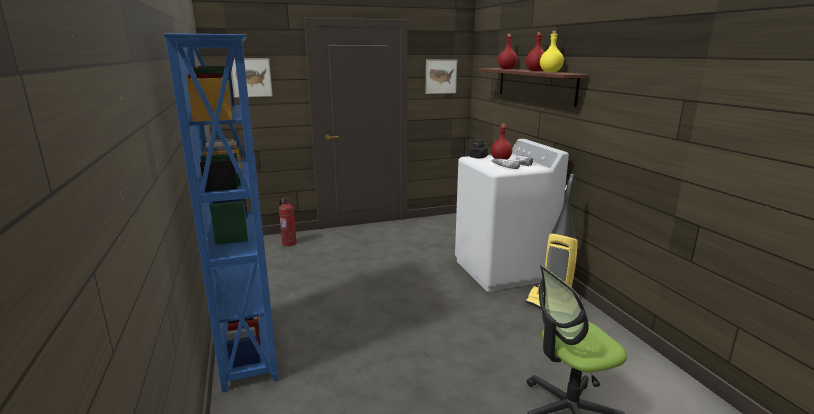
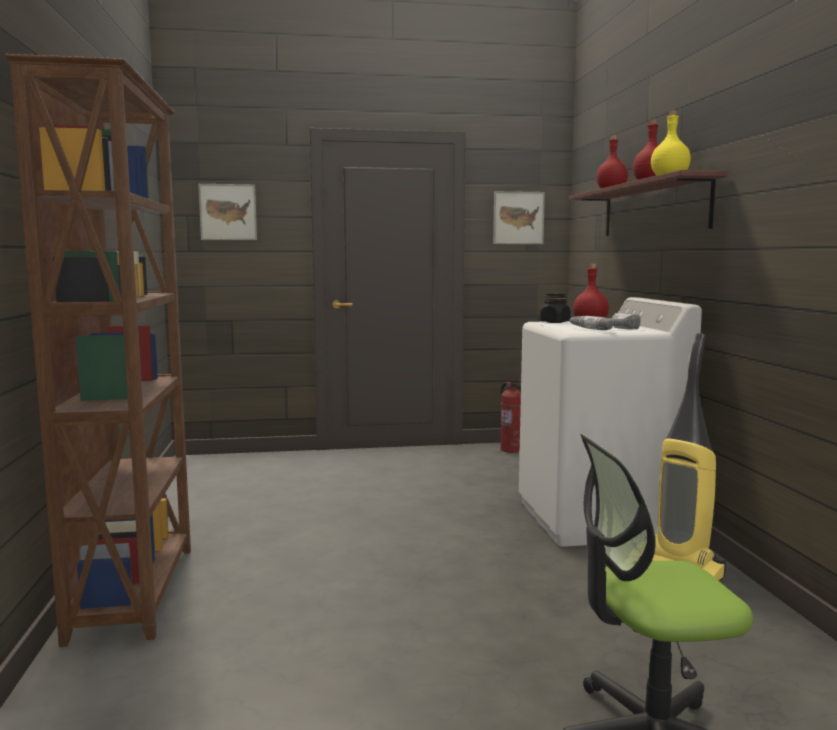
camera: 10 degrees right, 10 degrees down
blue bookcase [164,33,279,392] -> brown bookcase [5,54,191,647]
fire extinguisher [279,197,297,246] -> fire extinguisher moved to [500,380,521,453]

